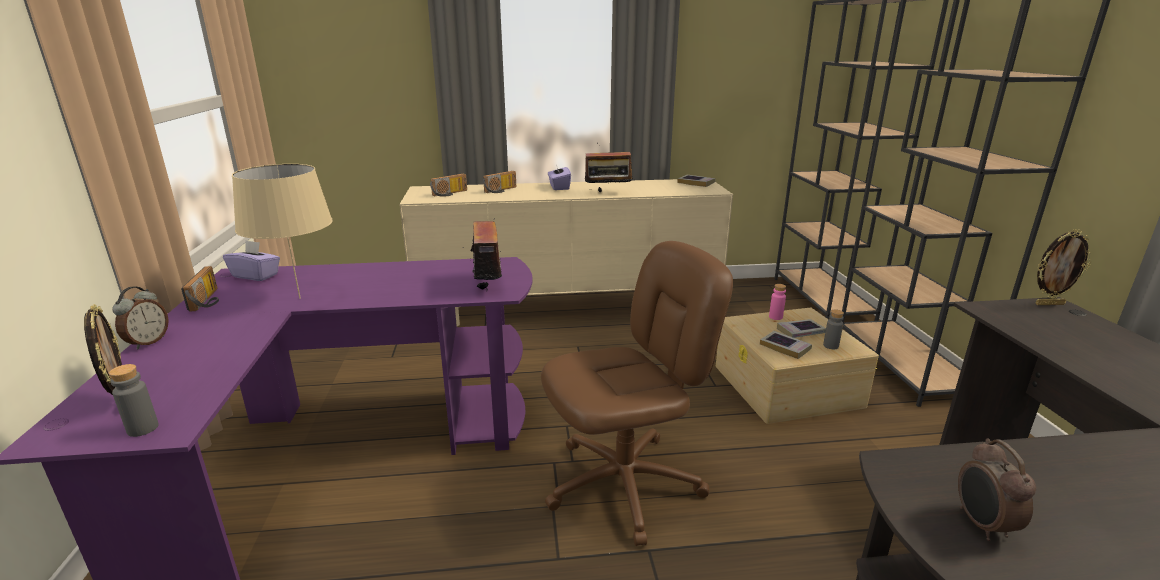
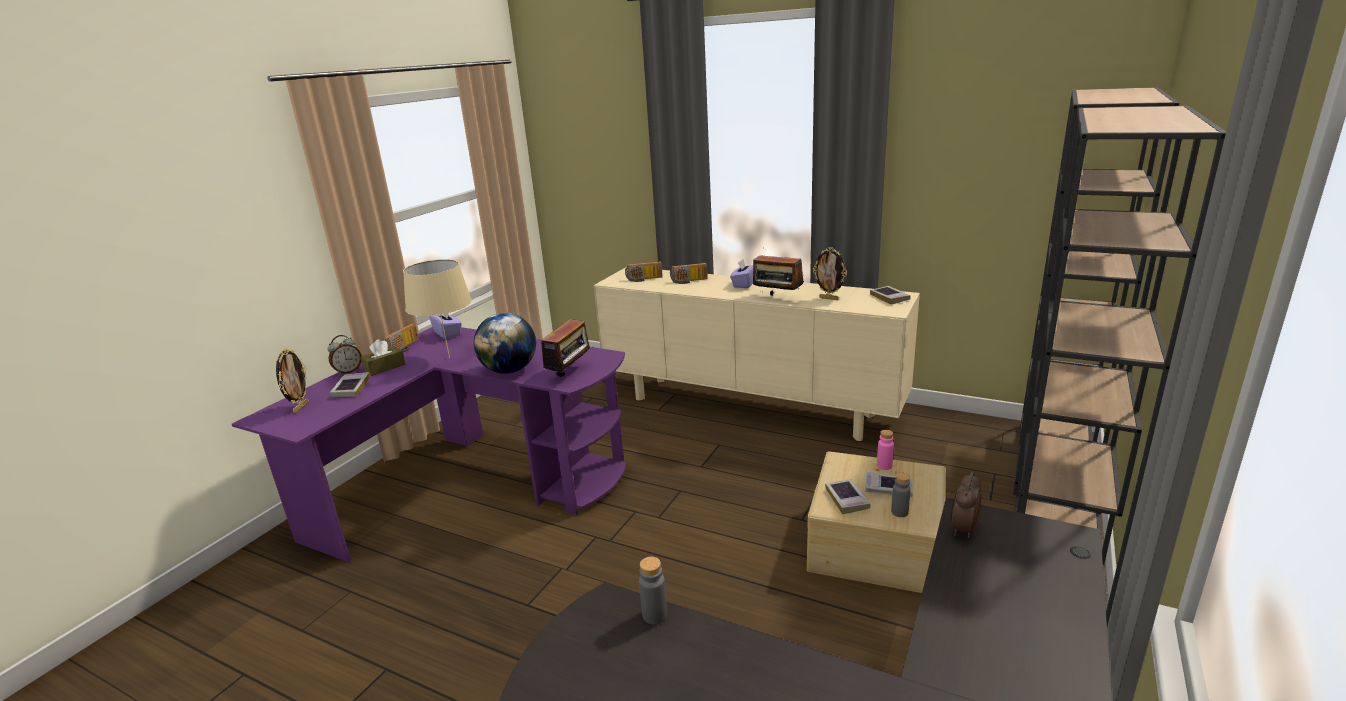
camera: 35 degrees right, 0 degrees up
grey bottle [109,364,159,437] -> grey bottle moved to [639,557,667,624]
brown office chair [541,241,733,546] -> none
alarm clock [958,438,1036,541] -> alarm clock moved to [951,472,982,538]
picture frame [1035,230,1091,305] -> picture frame moved to [813,247,847,300]
none -> book [329,372,370,397]
none -> brown tissue box [360,339,405,376]
none -> globe [474,313,536,374]

